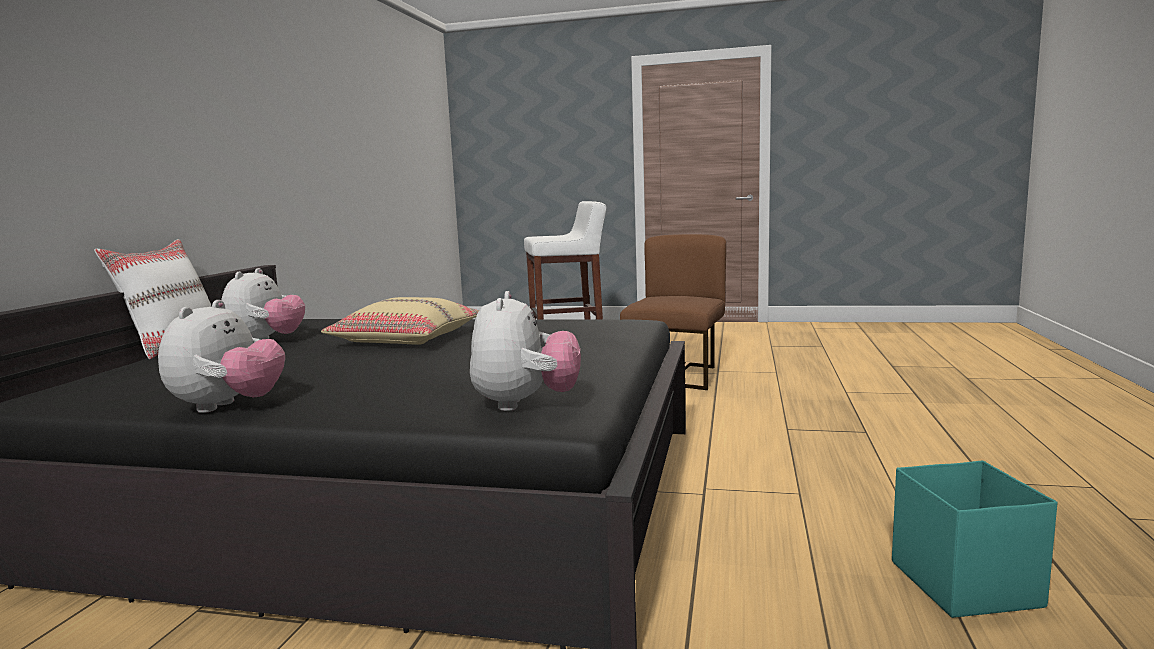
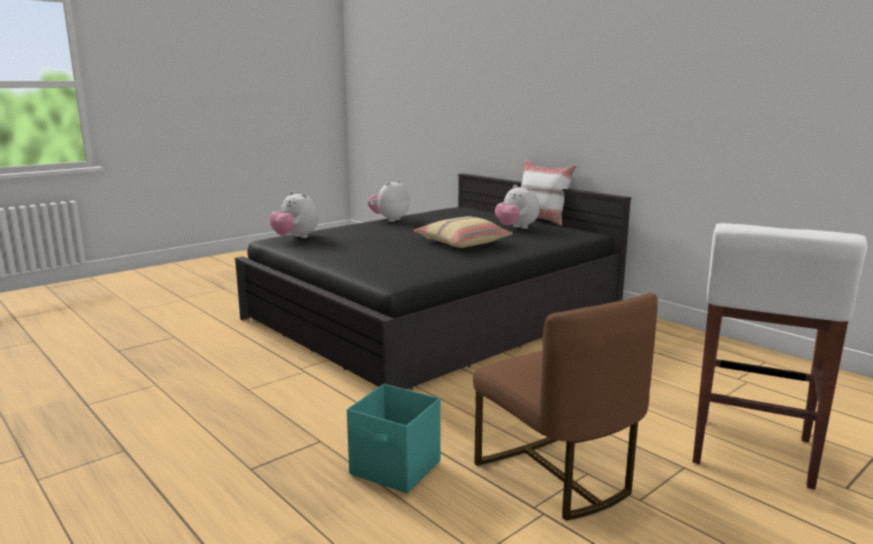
camera: 125 degrees right, 5 degrees up
plush toy [158,300,285,413] -> plush toy turned 75 degrees clockwise [367,180,410,222]
turquoise storage box [892,460,1057,618] -> turquoise storage box moved to [347,384,441,493]

